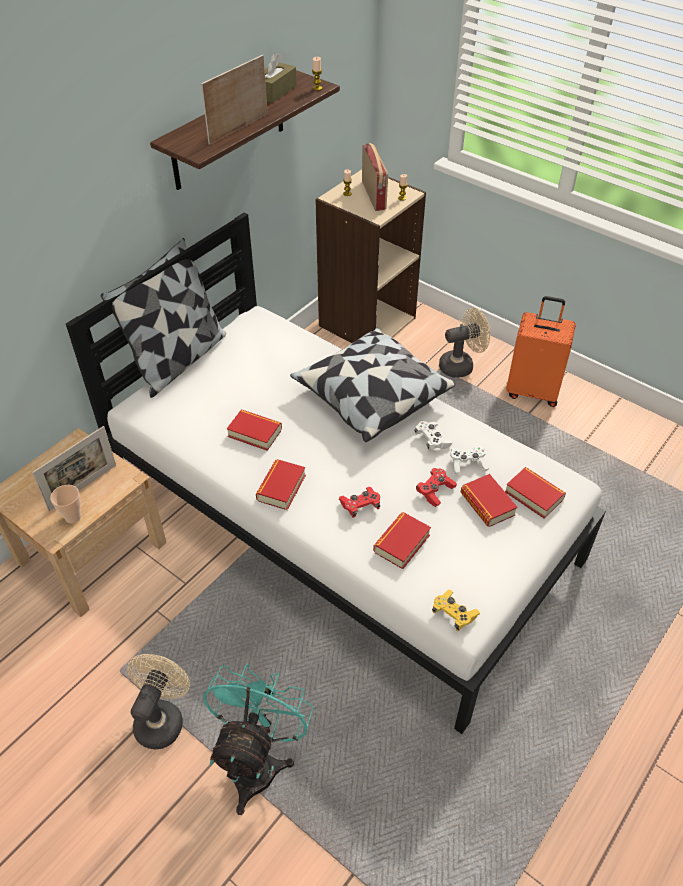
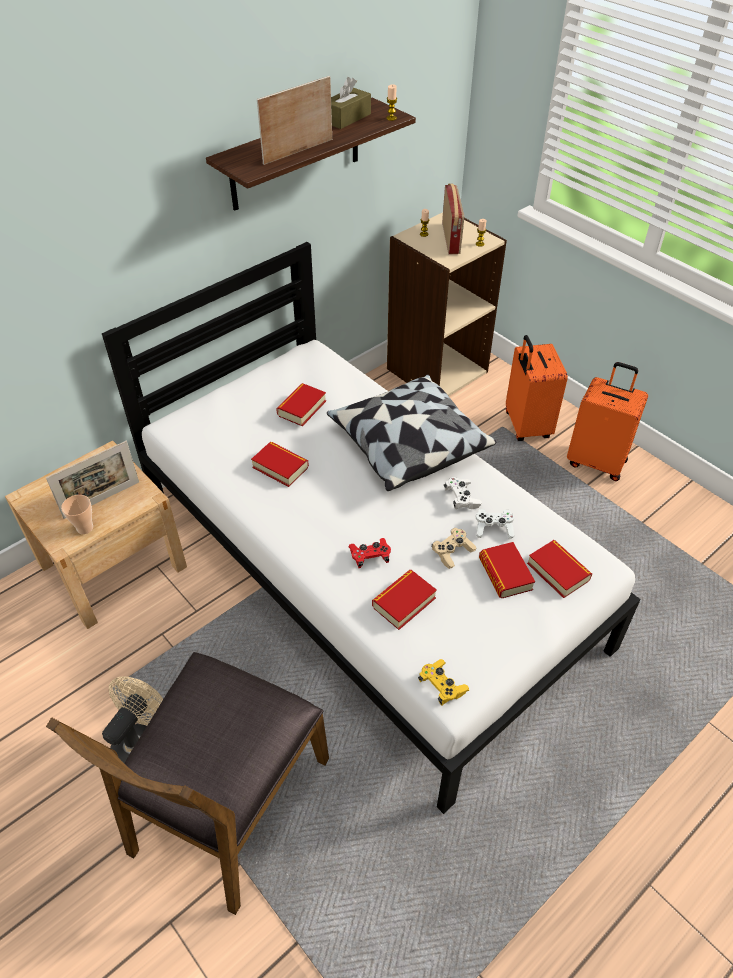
camera: 10 degrees right, 0 degrees up
pillow [101,238,226,398] -> none
turquoise fan [203,664,313,815] -> brown chair [46,652,329,915]
book [256,459,306,510] -> book moved to [276,383,326,426]
red game controller [416,468,457,507] -> beige game controller [432,528,476,569]
beige fan [439,308,490,378] -> orange suitcase [506,335,568,441]

